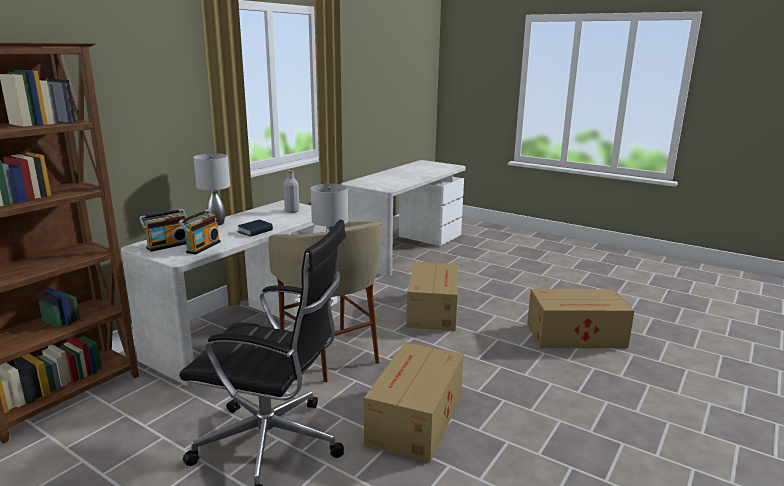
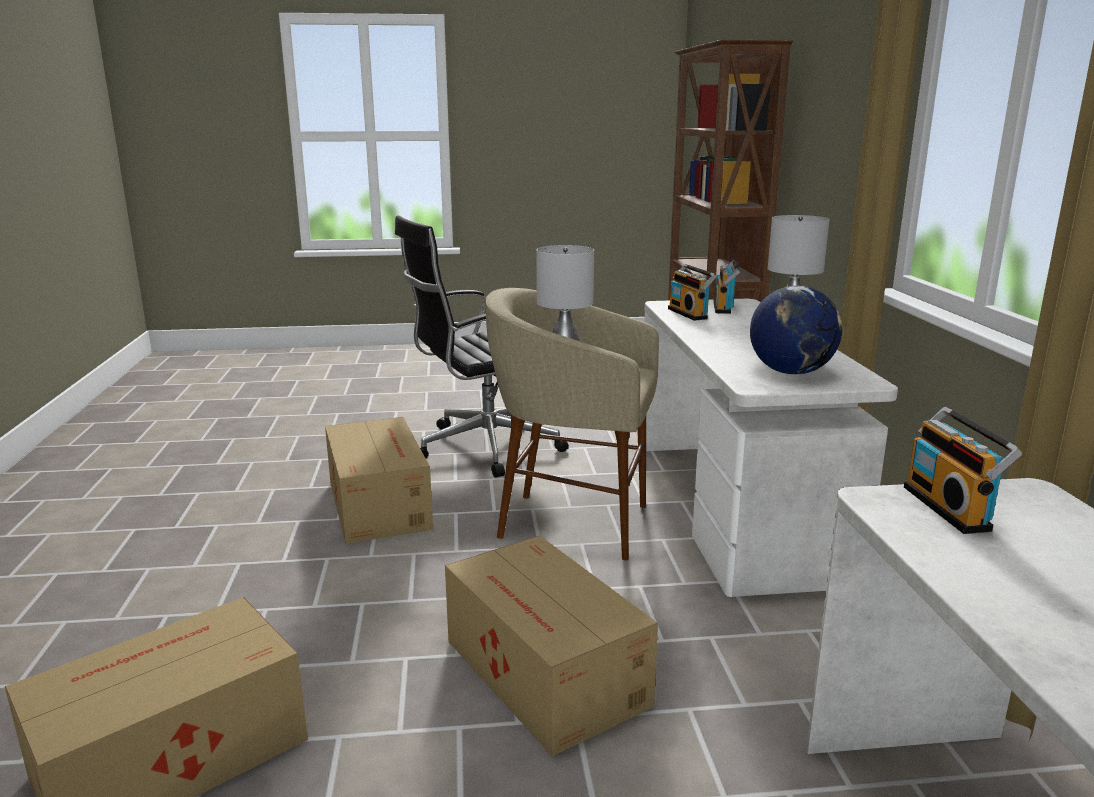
camera: 140 degrees right, 0 degrees up
book [238,220,273,237] -> none
grey bottle [283,170,300,213] -> globe [750,286,842,375]
none -> radio [904,407,1022,534]

